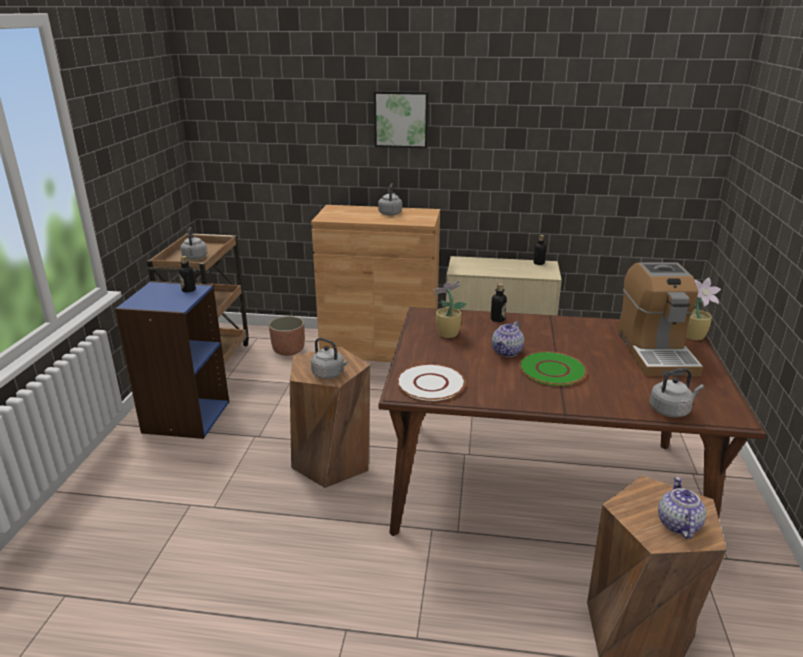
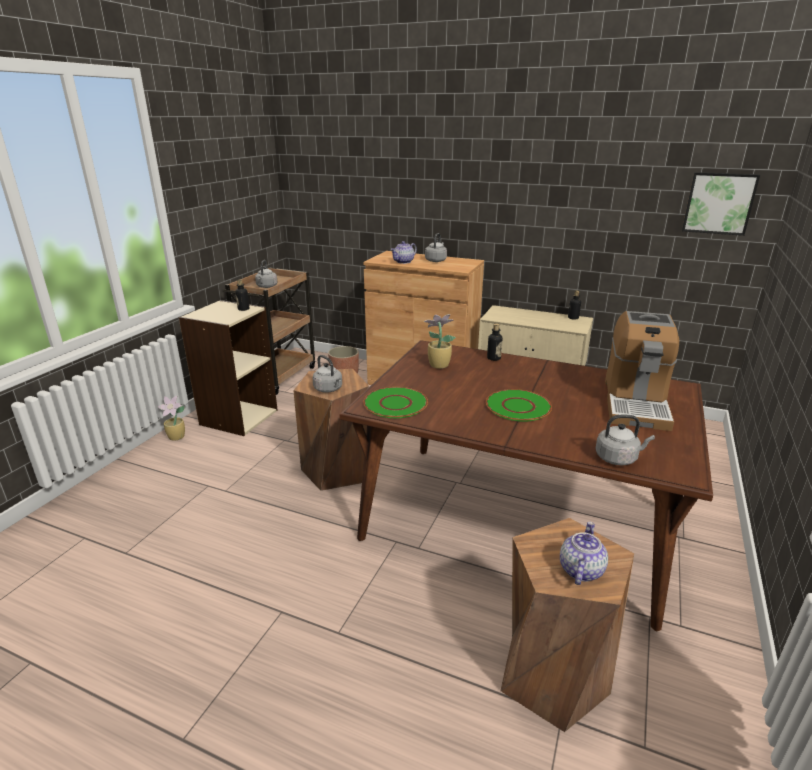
camera: 15 degrees right, 0 degrees up
blue bookcase [115,281,229,439] -> beige bookcase [179,300,278,436]
picture [374,91,429,149] -> picture moved to [682,172,760,236]
white plate [397,364,466,401] -> green plate [363,387,428,418]
teapot [492,321,524,357] -> teapot moved to [390,241,417,264]
potted plant [686,277,721,340] -> potted plant moved to [158,396,185,441]

